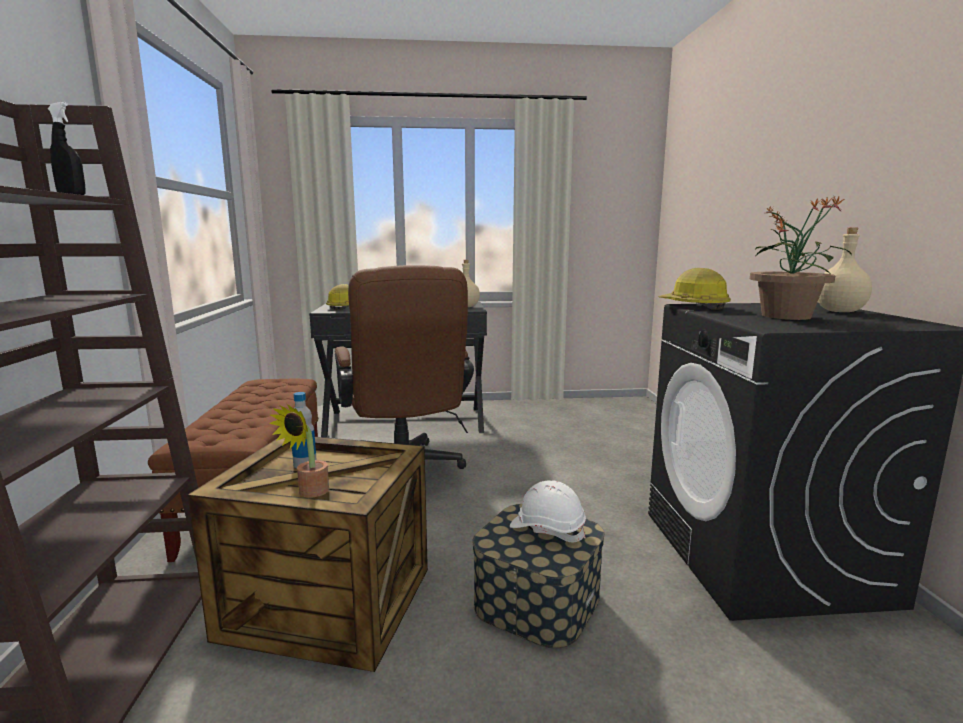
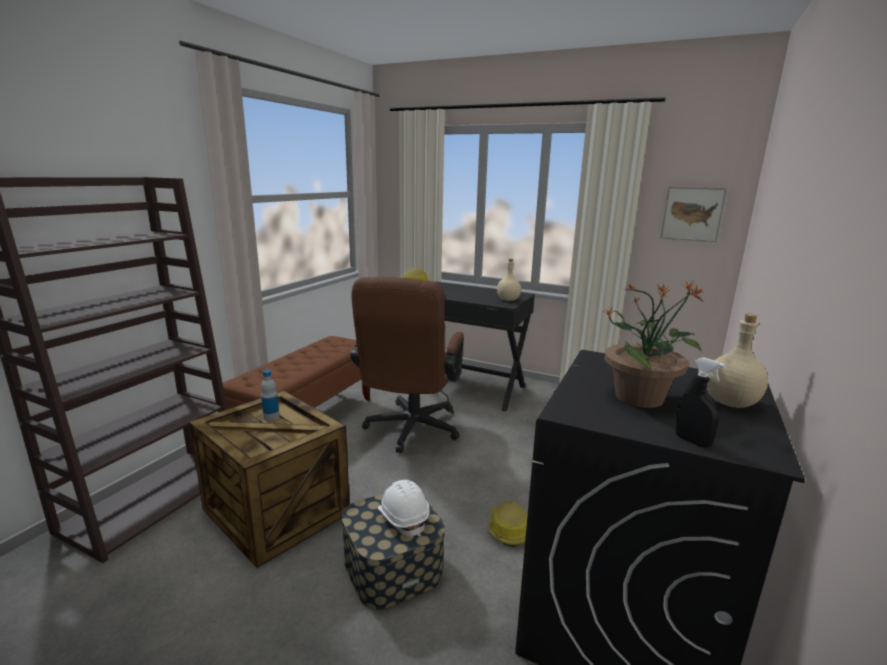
camera: 30 degrees right, 5 degrees up
black spray bottle [48,102,85,195] -> black spray bottle moved to [676,357,725,448]
potted plant [269,404,329,497] -> none
hard hat [658,268,731,310] -> hard hat moved to [489,501,528,547]
none -> picture [660,186,727,242]

